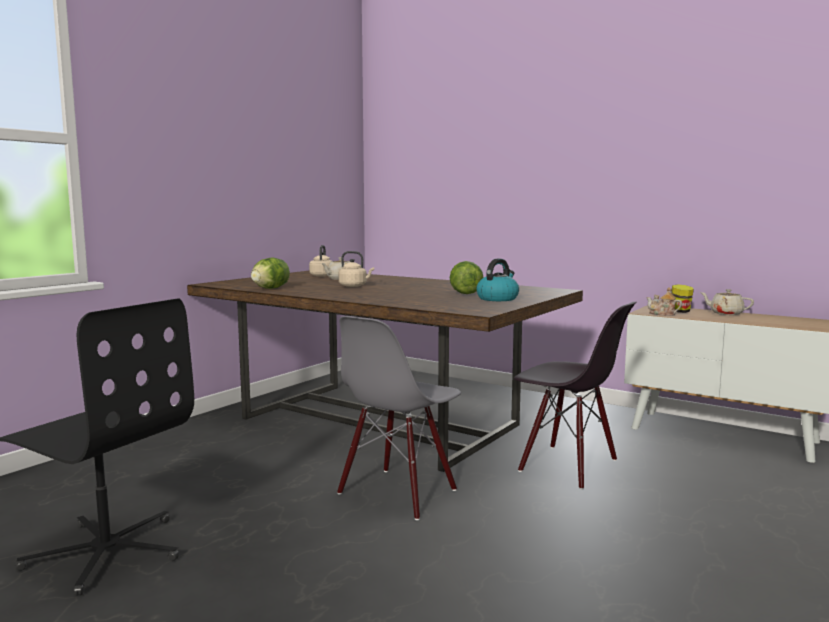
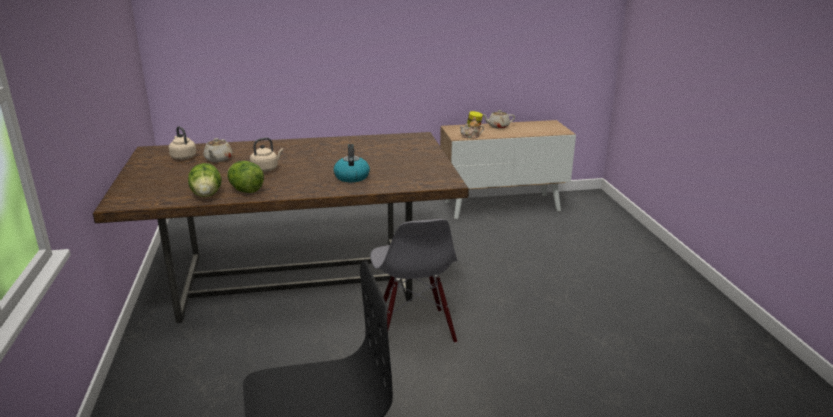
camera: 45 degrees left, 15 degrees up
lettuce [450,261,484,294] -> lettuce moved to [227,161,264,193]
kettle [476,259,519,301] -> kettle moved to [334,144,370,182]
black chair [514,302,637,490] -> none

